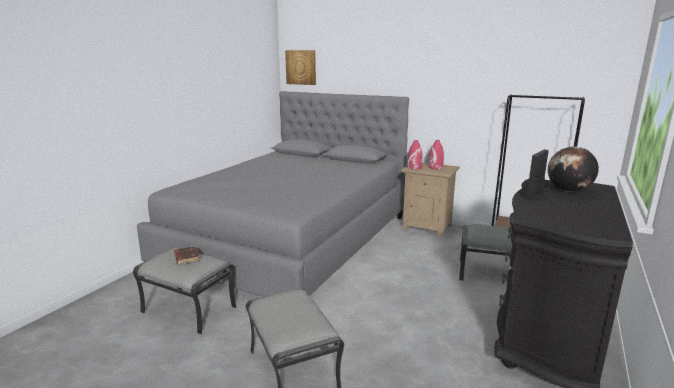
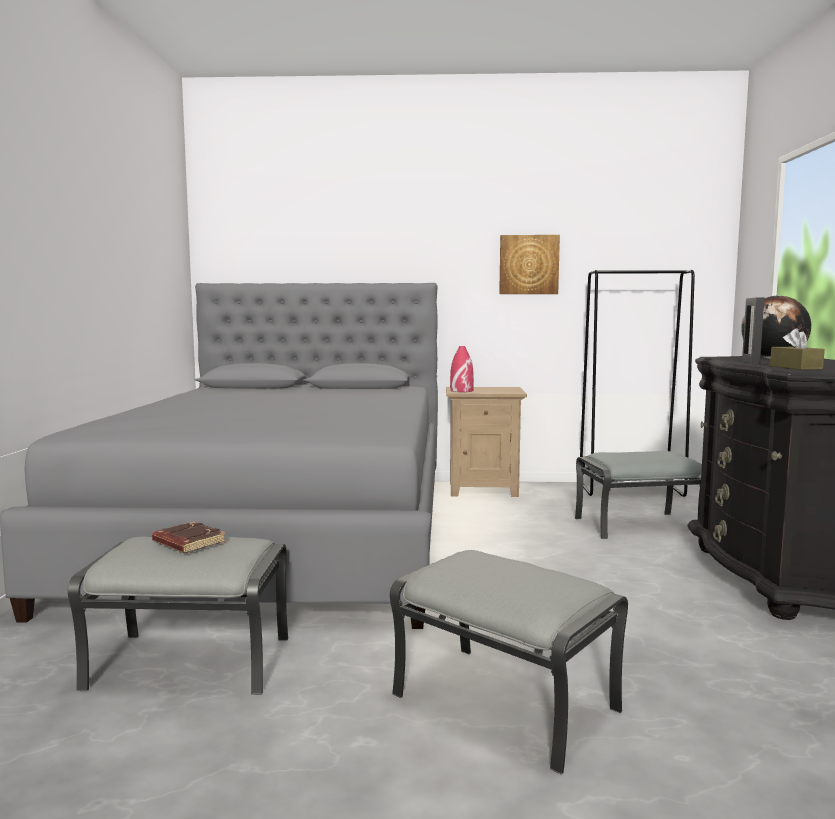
camera: 25 degrees left, 10 degrees down
picture [285,50,316,85] -> picture moved to [499,235,560,294]
red vase [428,140,444,169] -> none
none -> brown tissue box [770,328,825,370]

